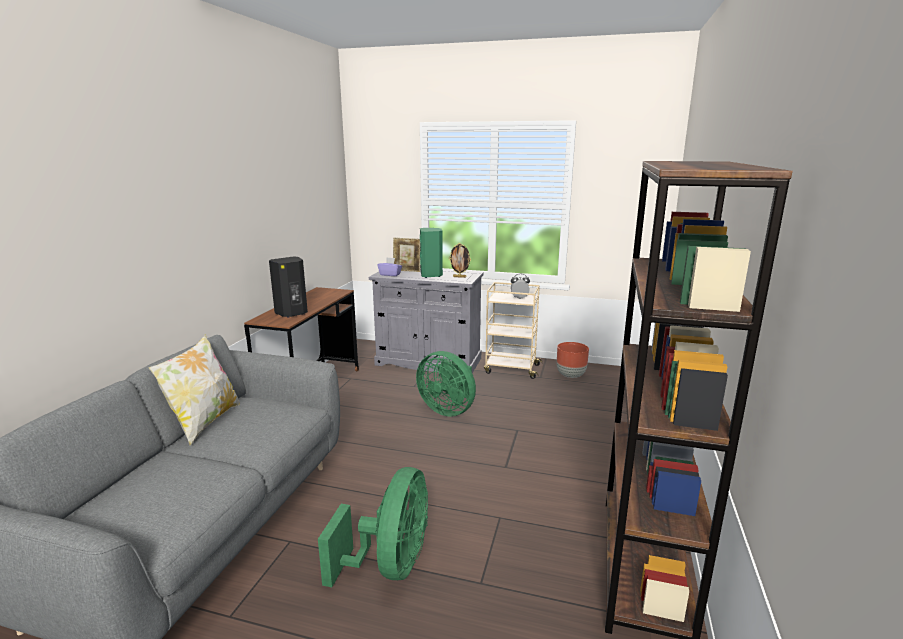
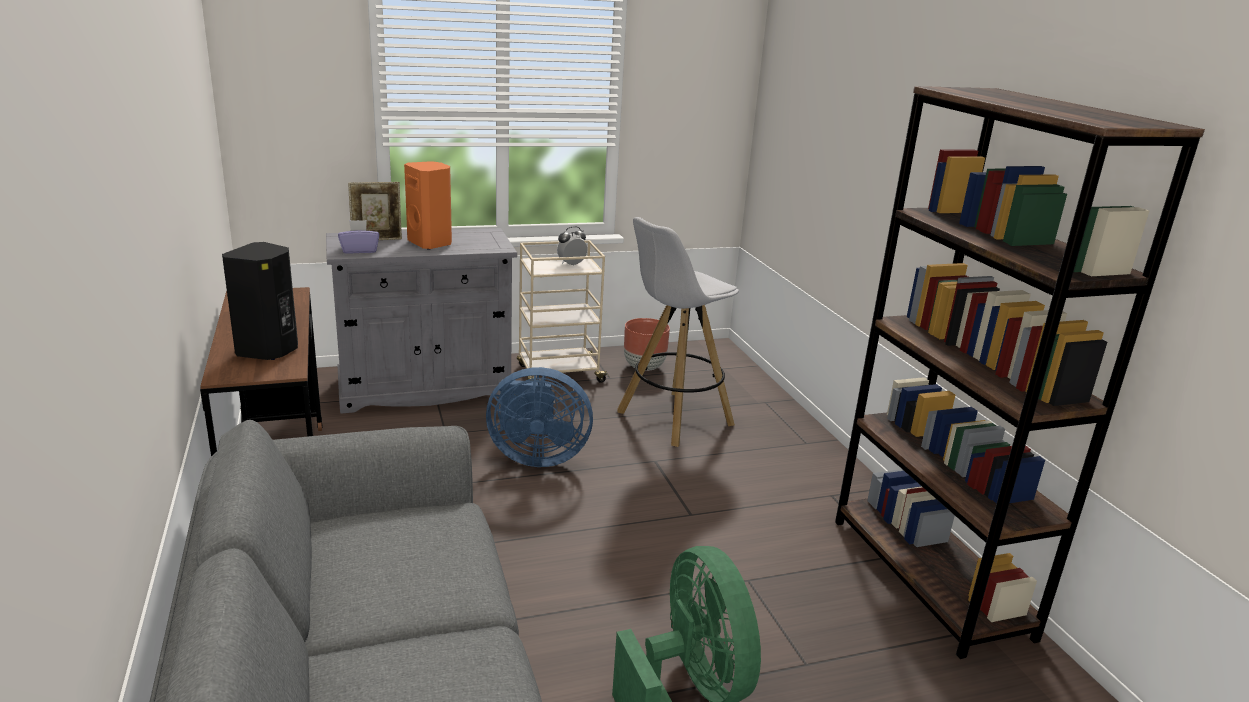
camera: 35 degrees left, 5 degrees up
pillow [148,335,240,446] -> none
green fan [416,351,476,416] -> blue fan [486,367,593,467]
green speaker [420,228,443,278] -> orange speaker [404,161,452,250]
picture frame [449,243,471,278] -> none
none -> white stool [617,217,739,447]

